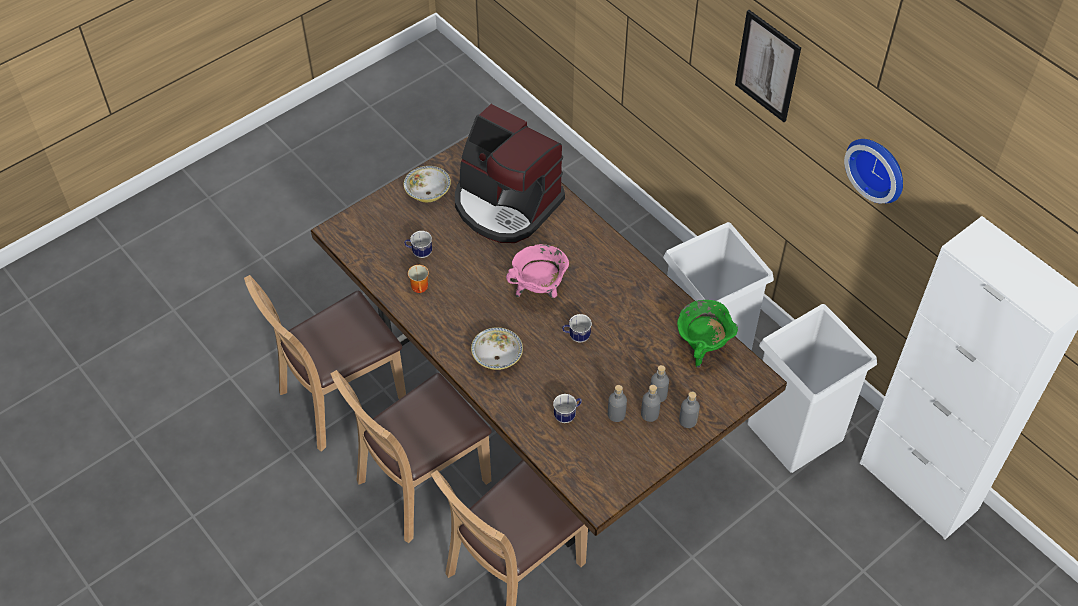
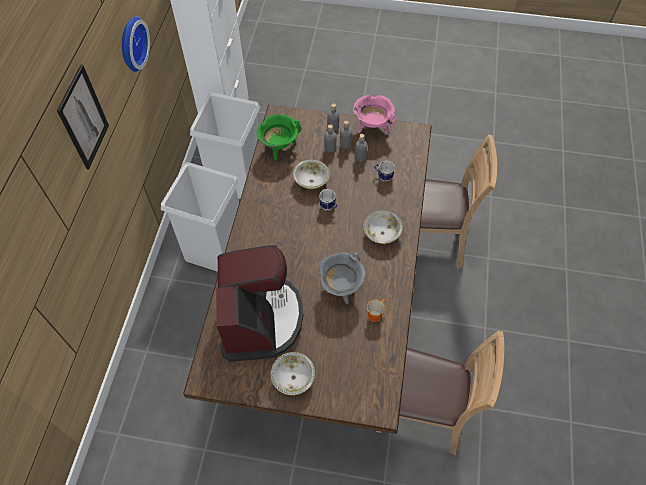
camera: 130 degrees left, 5 degrees up
brown chair [330,370,492,543] -> none
mug [404,231,432,258] -> none
pink cooking pot [506,244,569,298] -> pink cooking pot moved to [353,95,396,135]
none -> bowl [293,160,330,189]
none -> grey cooking pot [319,252,366,304]

